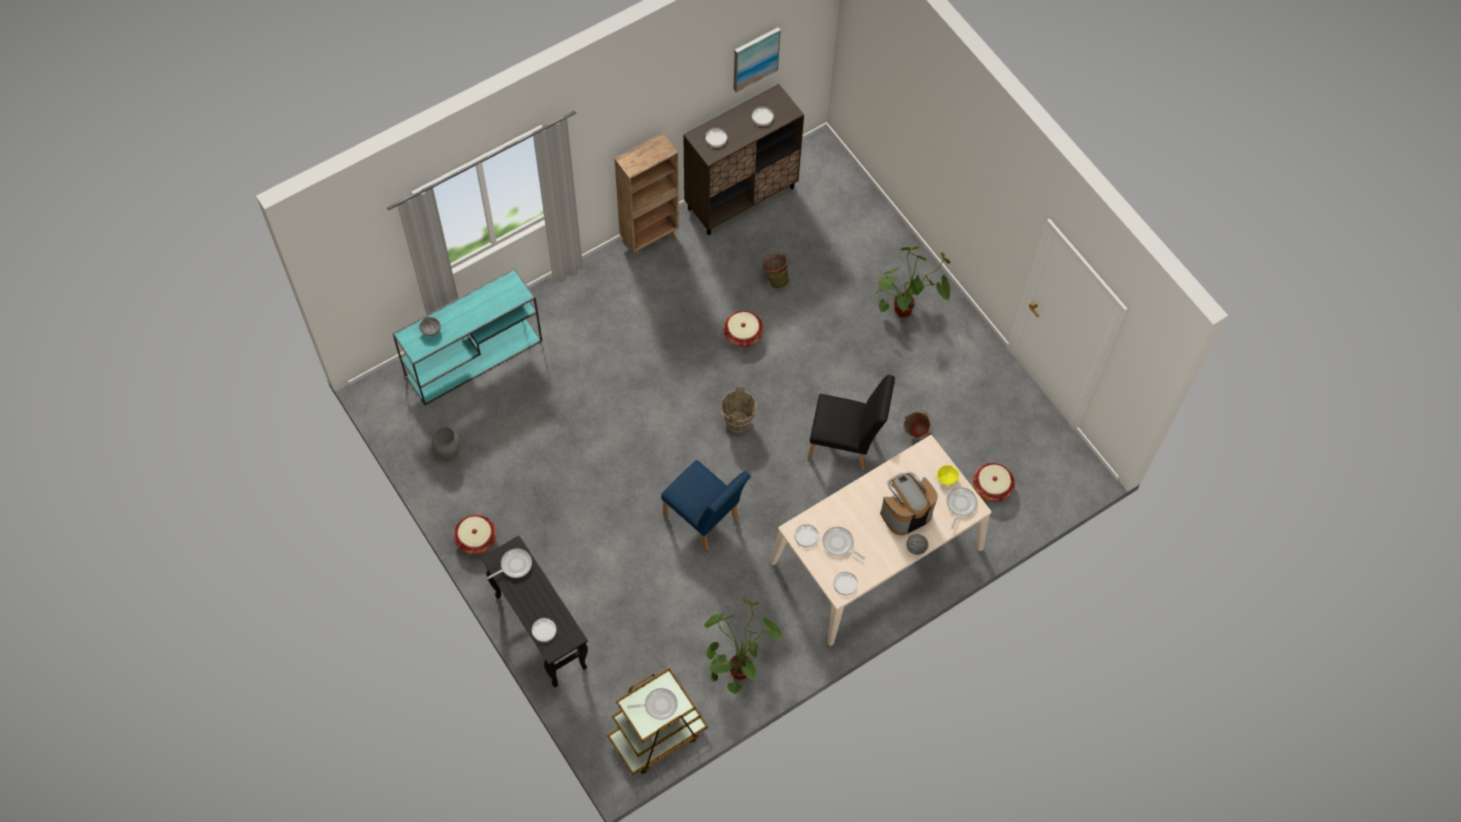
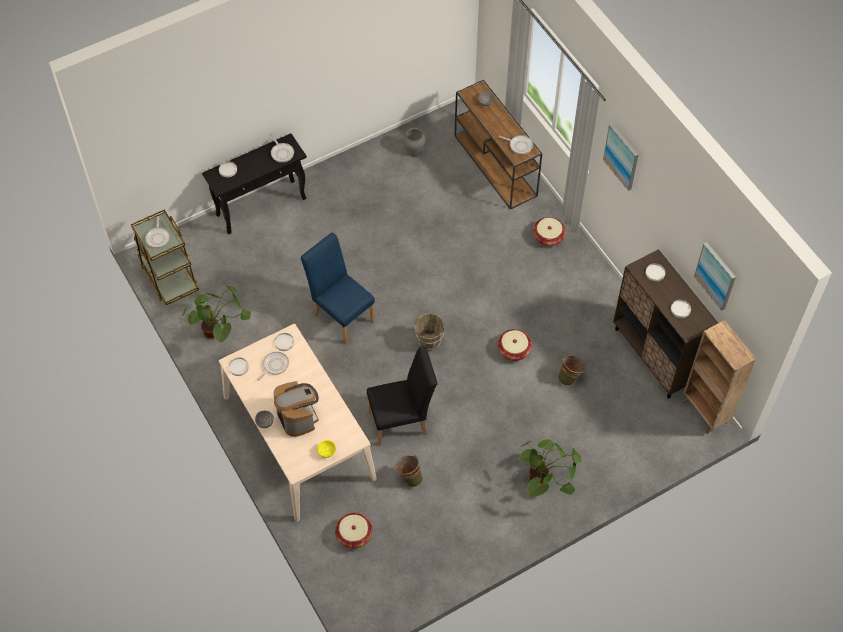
camera: 95 degrees right, 5 degrees down
turquoise console table [393,268,542,405] -> brown console table [455,80,542,210]
basket [454,515,496,555] -> basket moved to [533,217,566,246]
brown bookcase [614,133,679,260] -> brown bookcase moved to [683,320,756,434]
blue chair [661,460,750,551] -> blue chair turned 90 degrees clockwise [301,232,375,345]
black chair [808,375,895,470] -> black chair turned 120 degrees counterclockwise [367,346,437,446]
frying pan [946,487,977,529] -> frying pan moved to [499,135,533,155]
none -> picture [603,123,639,191]

